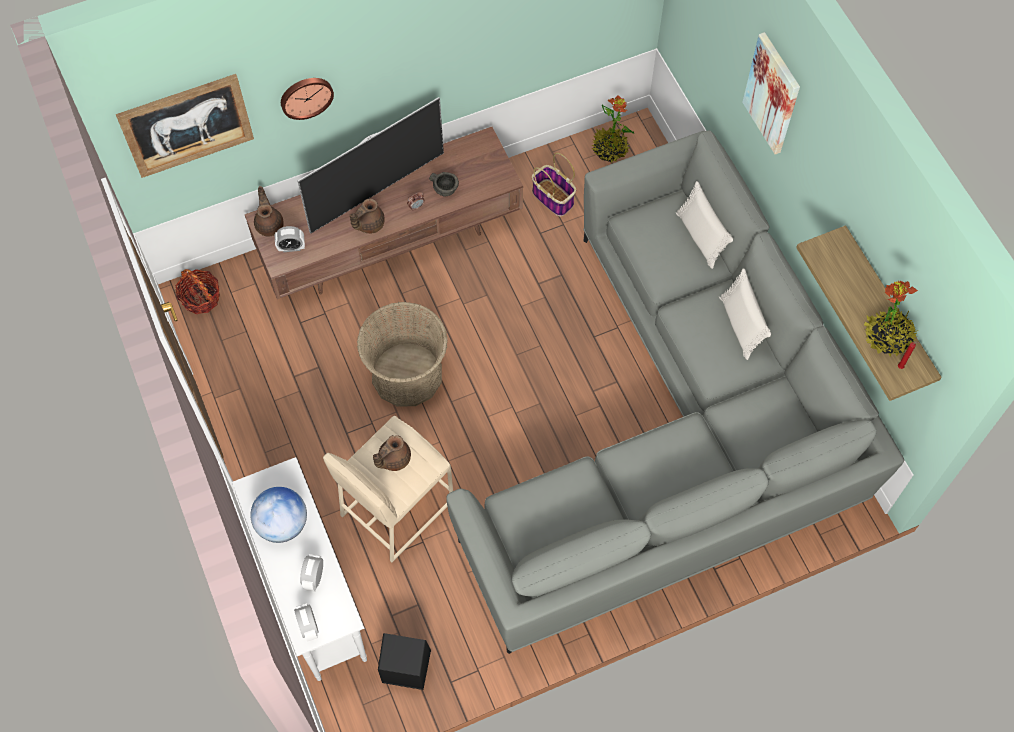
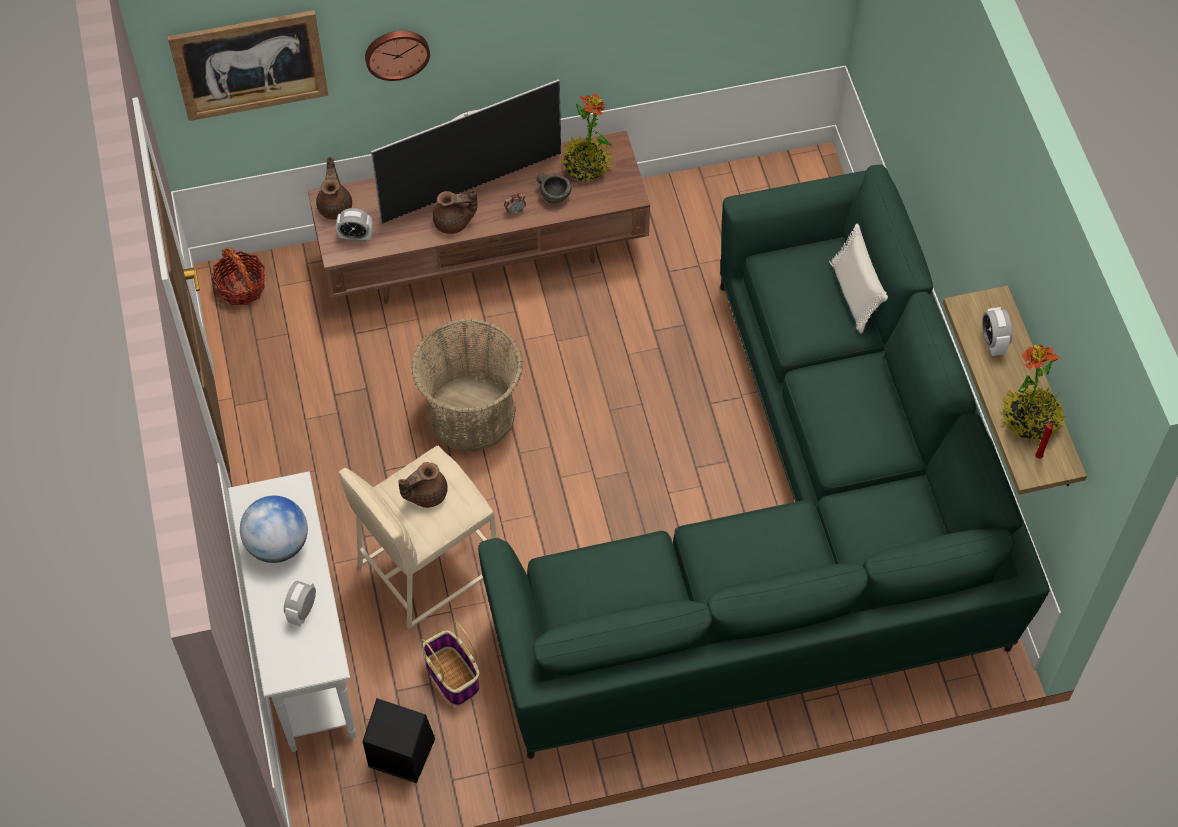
camera: 10 degrees right, 5 degrees down
alarm clock [294,603,318,642] -> alarm clock moved to [982,307,1012,356]
brown teapot [350,199,385,234] -> brown teapot turned 150 degrees counterclockwise [433,190,477,234]
grey sofa [446,130,904,654] -> green sofa [478,165,1050,759]
basket [532,153,576,216] -> basket moved to [421,621,479,706]
potted plant [592,95,634,162] -> potted plant moved to [561,93,612,182]
white pillow [719,268,771,360] -> none
picture [742,32,800,154] -> none

